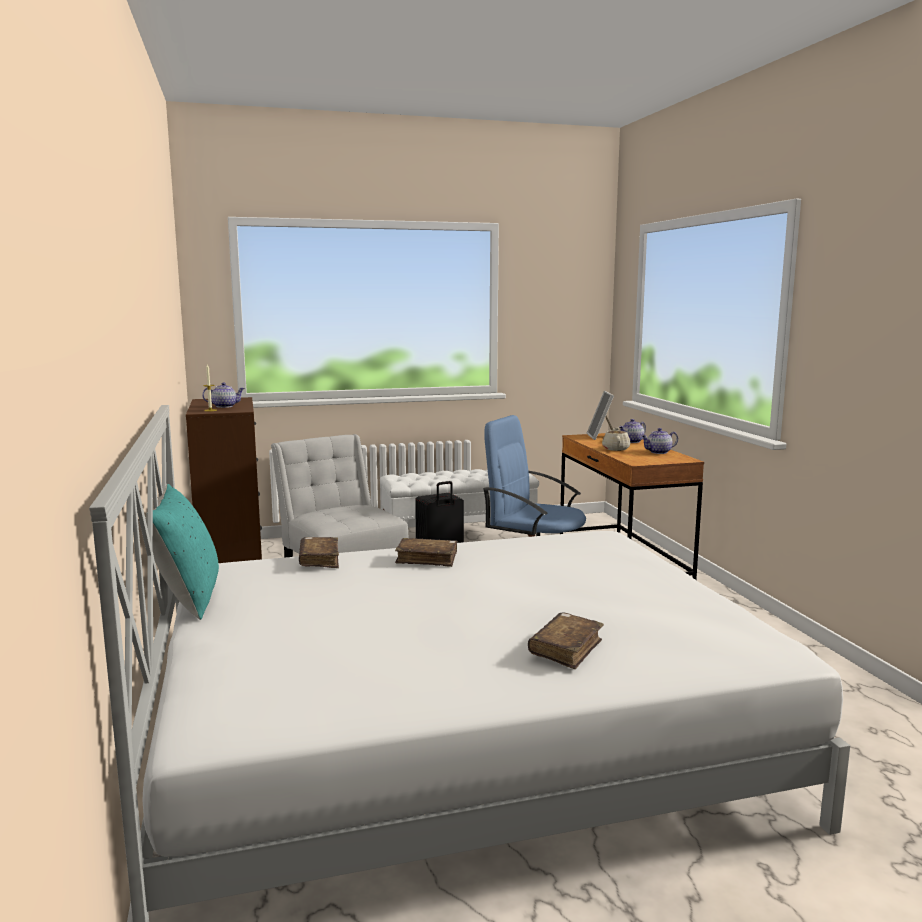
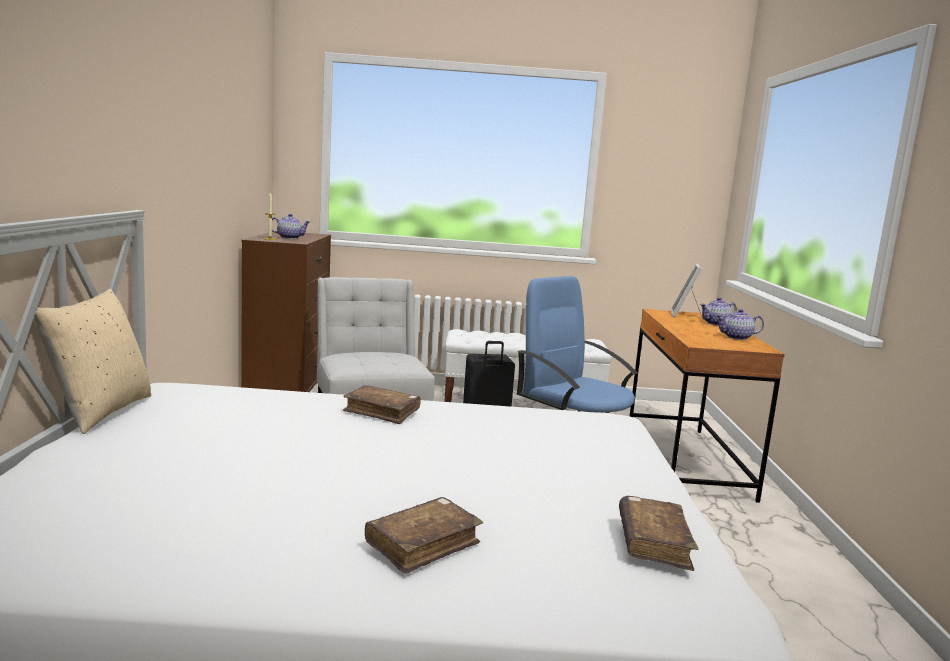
camera: 15 degrees right, 0 degrees up
turquoise pillow [145,484,219,620] -> beige pillow [34,288,151,434]
brown book [299,537,339,568] -> brown book moved to [619,496,699,571]
beige teapot [602,427,630,451] -> none

